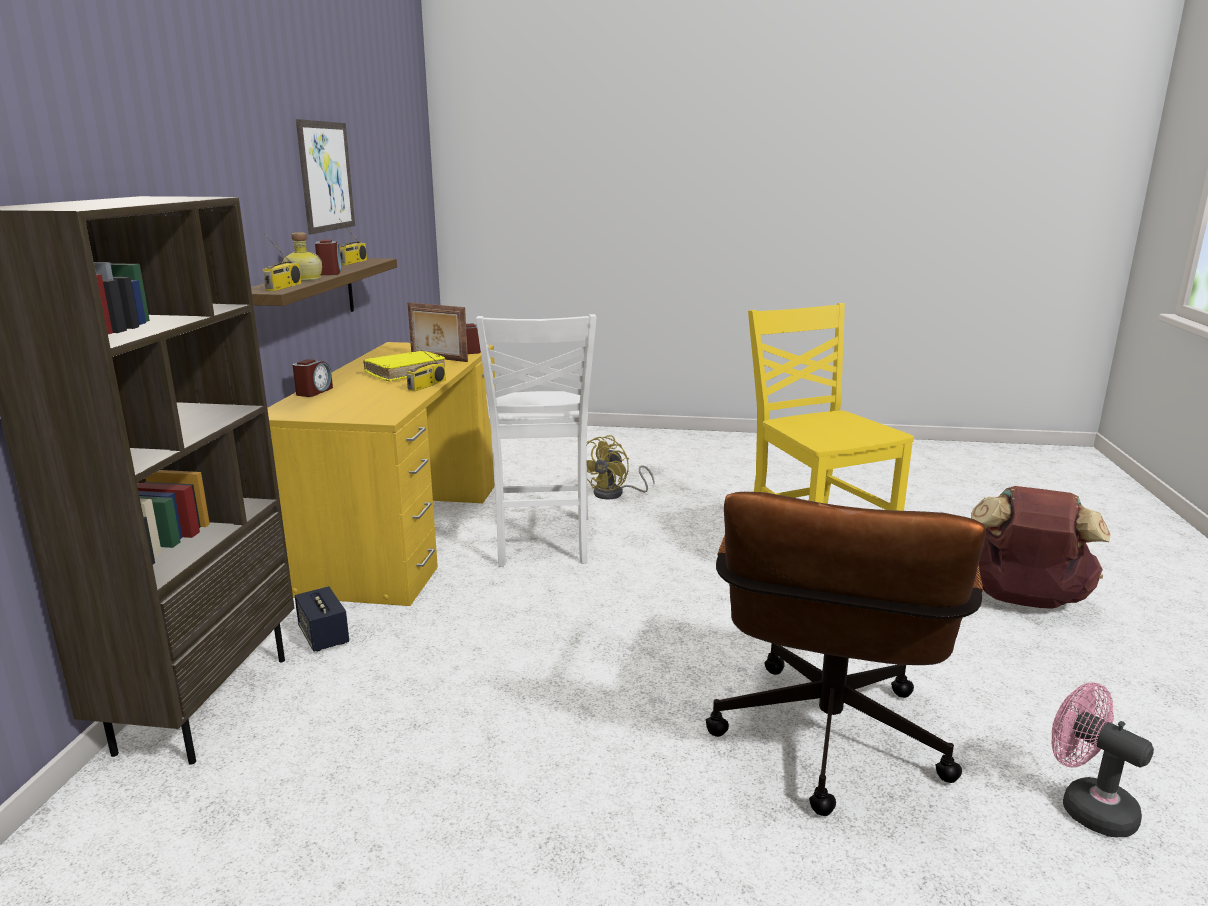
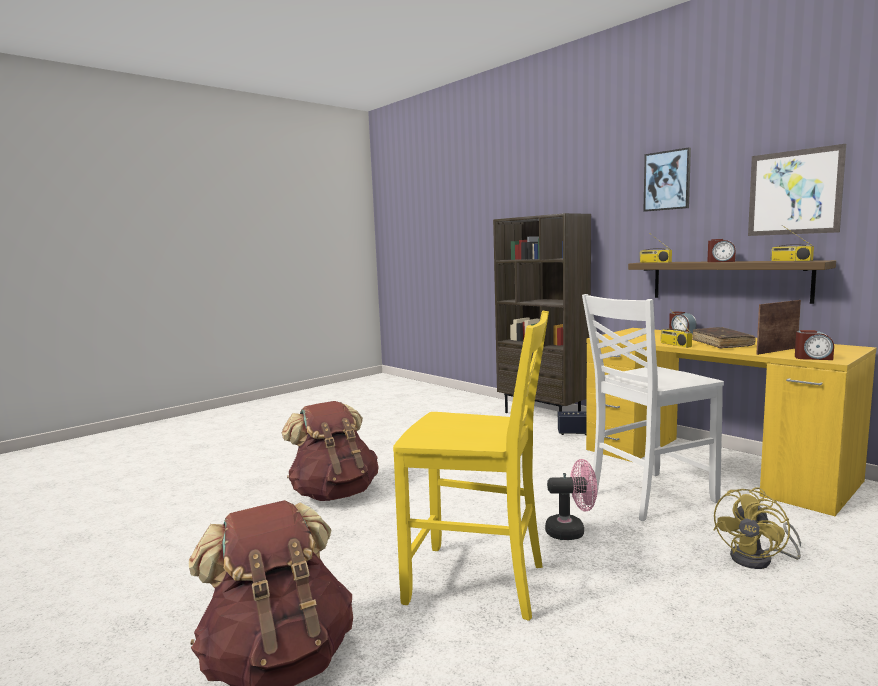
camera: 130 degrees right, 10 degrees down
bottle [283,232,322,281] -> none
yellow book [363,351,445,382] -> brown book [692,327,756,349]
white chair [476,314,596,567] -> white chair turned 60 degrees counterclockwise [582,294,724,521]
yellow fan [587,435,655,499] -> yellow fan turned 120 degrees counterclockwise [713,487,801,569]
brown office chair [706,492,986,816] -> brown backpack [282,401,379,501]
pink fan [1052,682,1154,837] -> pink fan moved to [545,459,597,540]
none -> picture [644,147,691,212]

